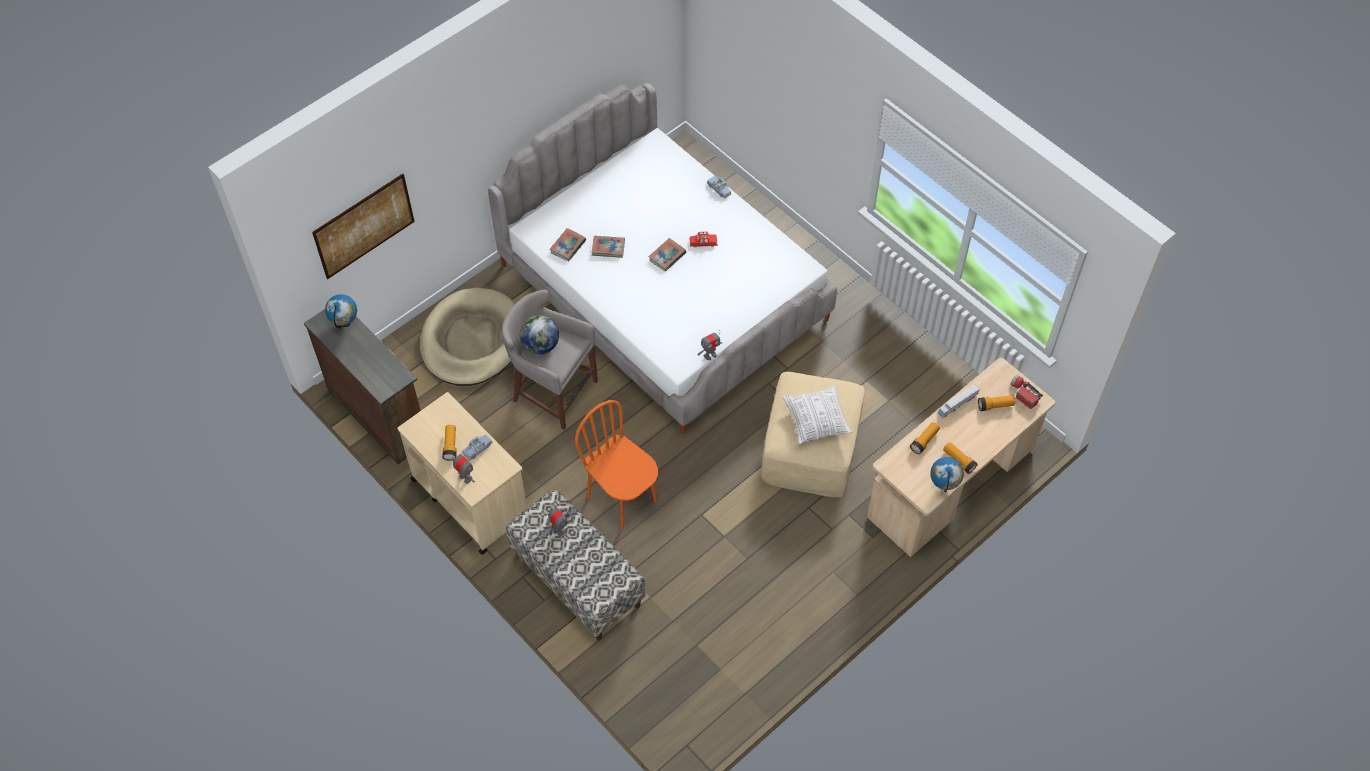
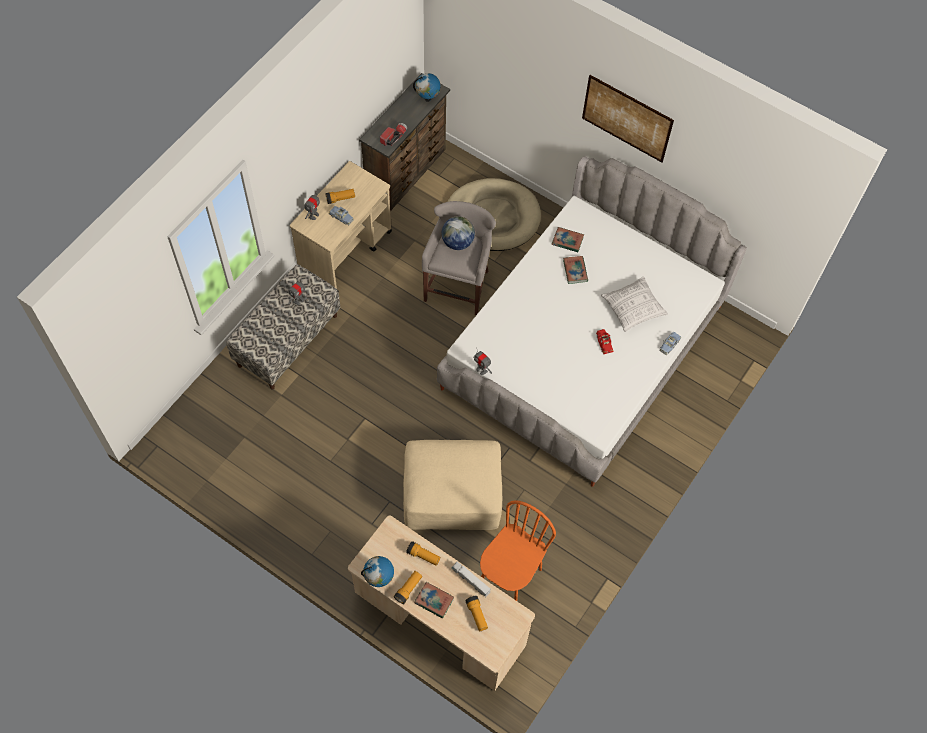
camera: 75 degrees right, 5 degrees up
picture [312,174,415,279] -> picture moved to [582,75,674,162]
orange chair [575,400,658,530] -> orange chair moved to [480,500,556,601]
book [649,238,686,272] -> book moved to [414,582,454,619]
pillow [782,386,852,445] -> pillow moved to [601,276,668,332]
flashlight [1010,374,1043,409] -> flashlight moved to [380,123,407,146]

